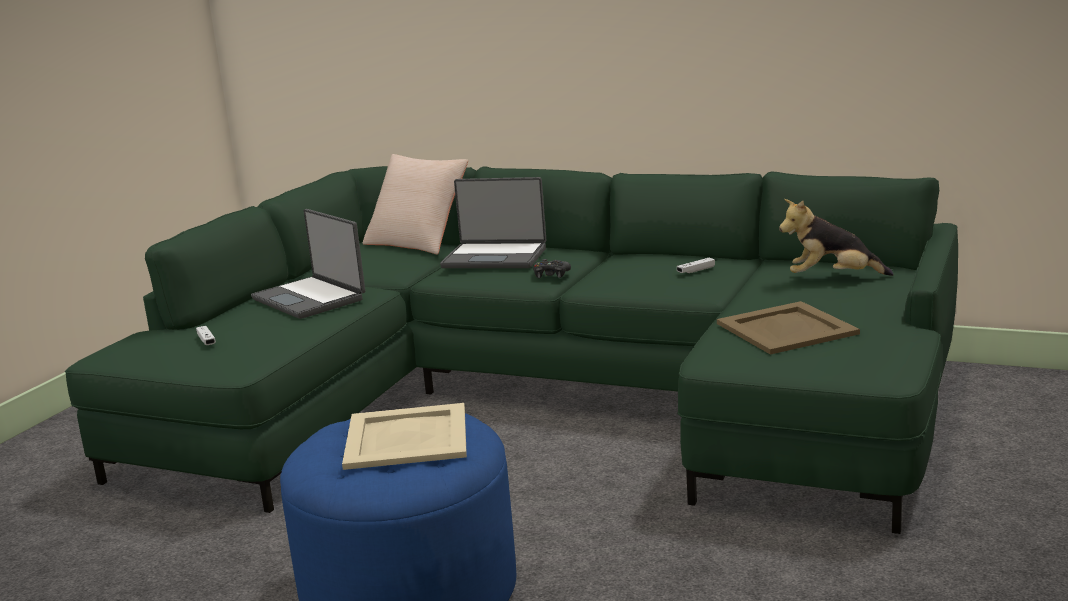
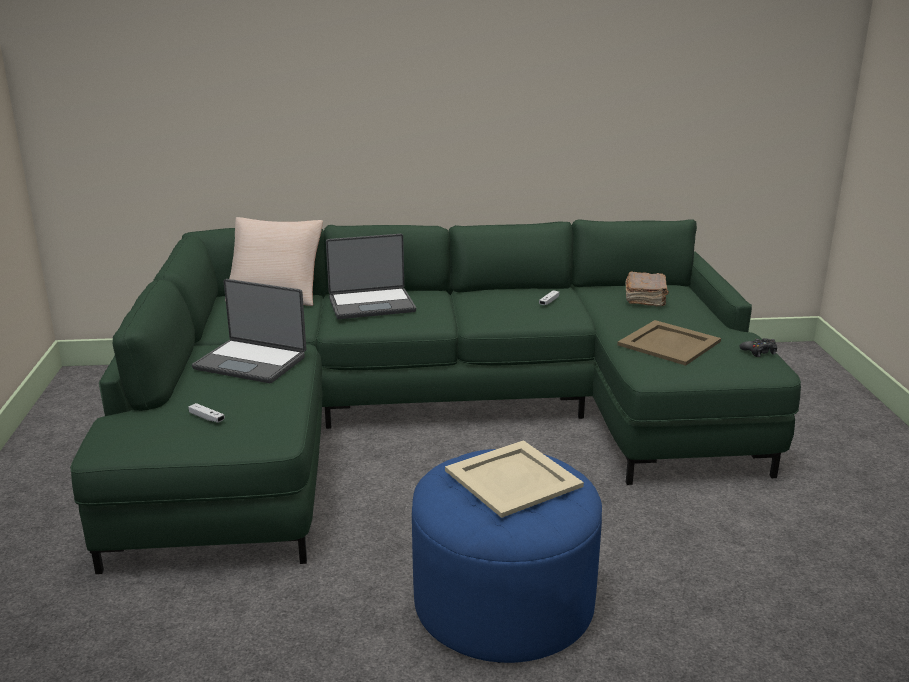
camera: 30 degrees left, 5 degrees up
black game controller [533,259,571,278] -> black game controller moved to [739,338,777,357]
plush toy [779,199,894,276] -> brown book [625,272,669,306]

